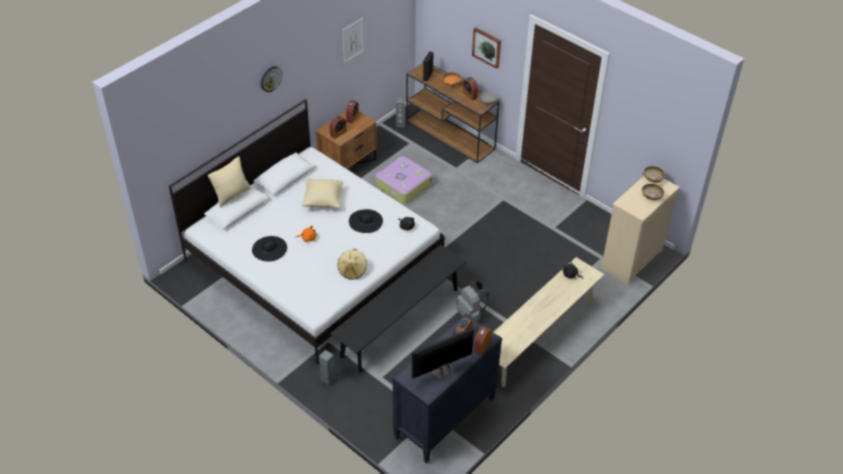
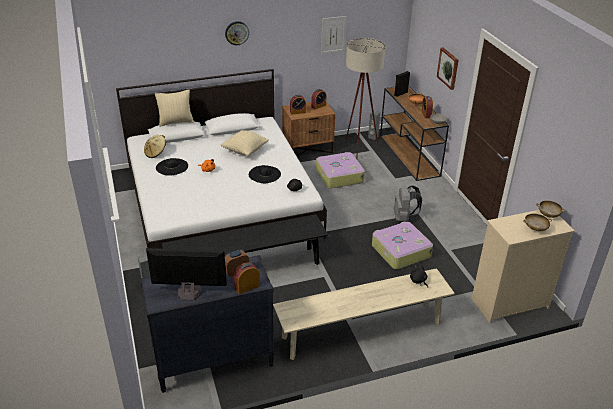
camera: 30 degrees right, 10 degrees down
beige hat [337,249,367,279] -> beige hat moved to [144,135,166,158]
grey backpack [456,281,489,321] -> grey backpack moved to [394,185,422,221]
none -> beige floor lamp [345,38,385,159]
none -> suitcase [372,221,433,269]

